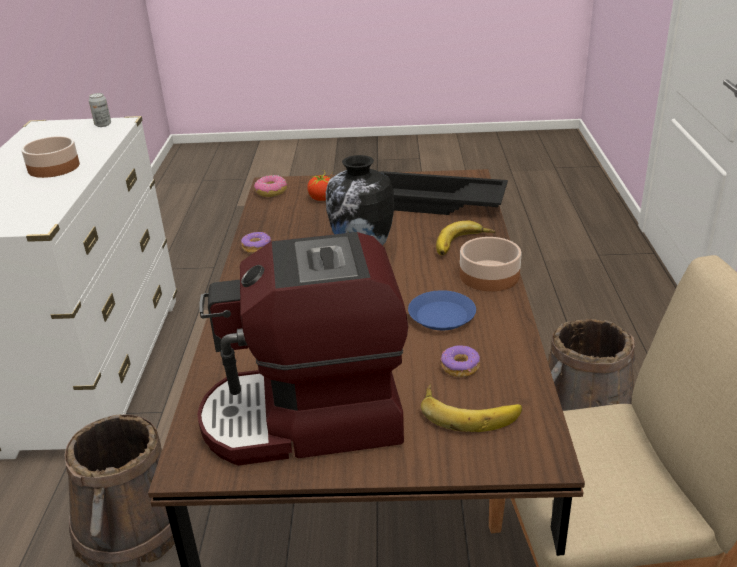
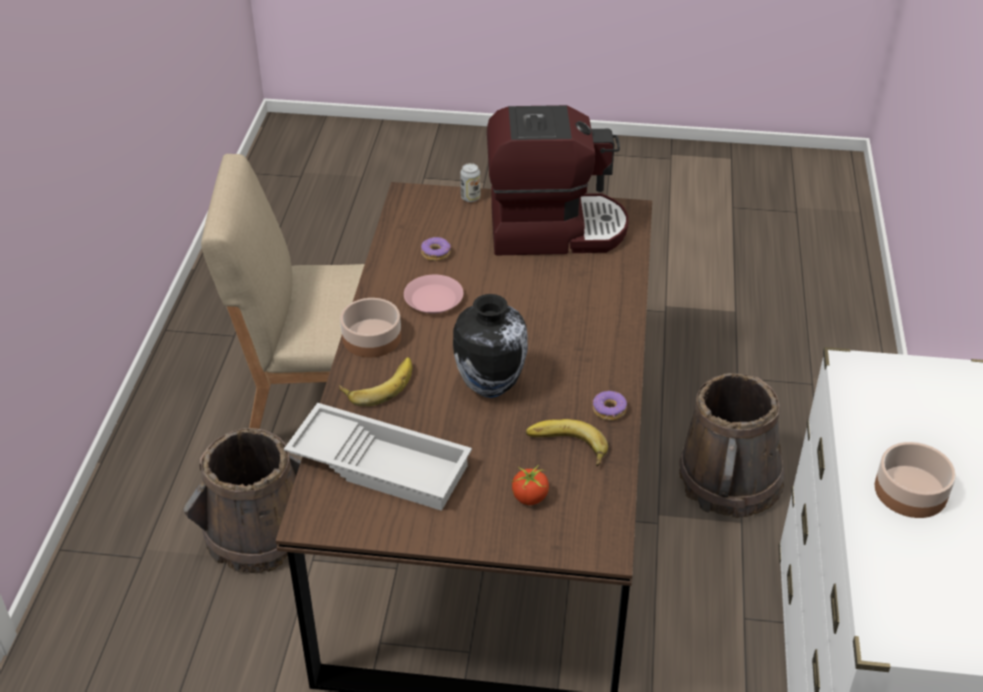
camera: 175 degrees left, 10 degrees up
can [89,93,111,127] -> can moved to [460,163,480,202]
donut [254,175,287,197] -> none
black tray [380,171,508,215] -> white tray [284,403,472,511]
blue plate [408,290,476,330] -> pink plate [404,275,464,314]
banana [421,384,522,432] -> banana moved to [526,419,608,466]

